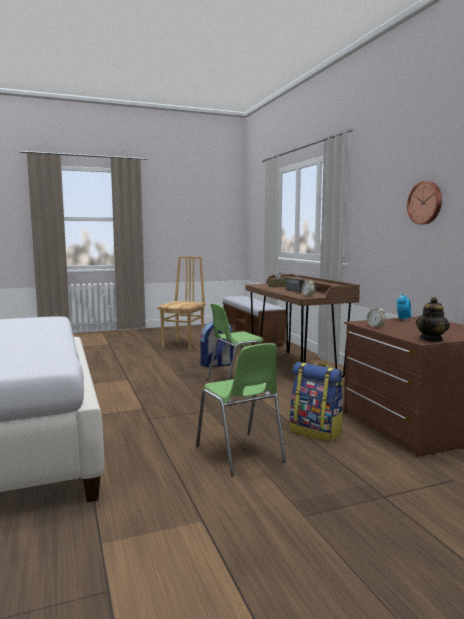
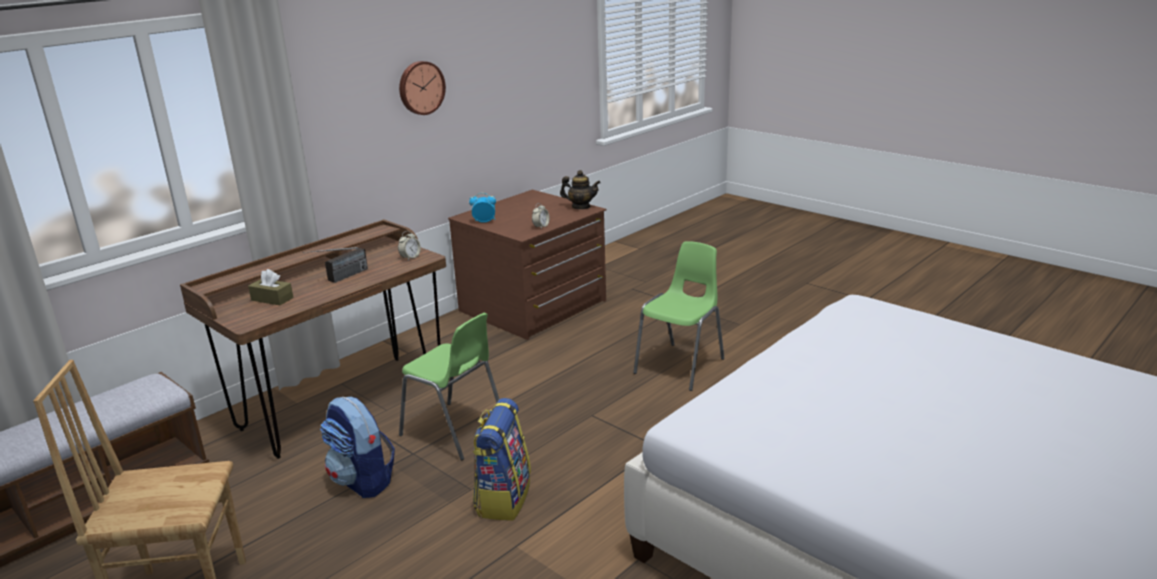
camera: 115 degrees left, 15 degrees up
backpack [290,362,343,442] -> backpack moved to [473,398,531,521]

